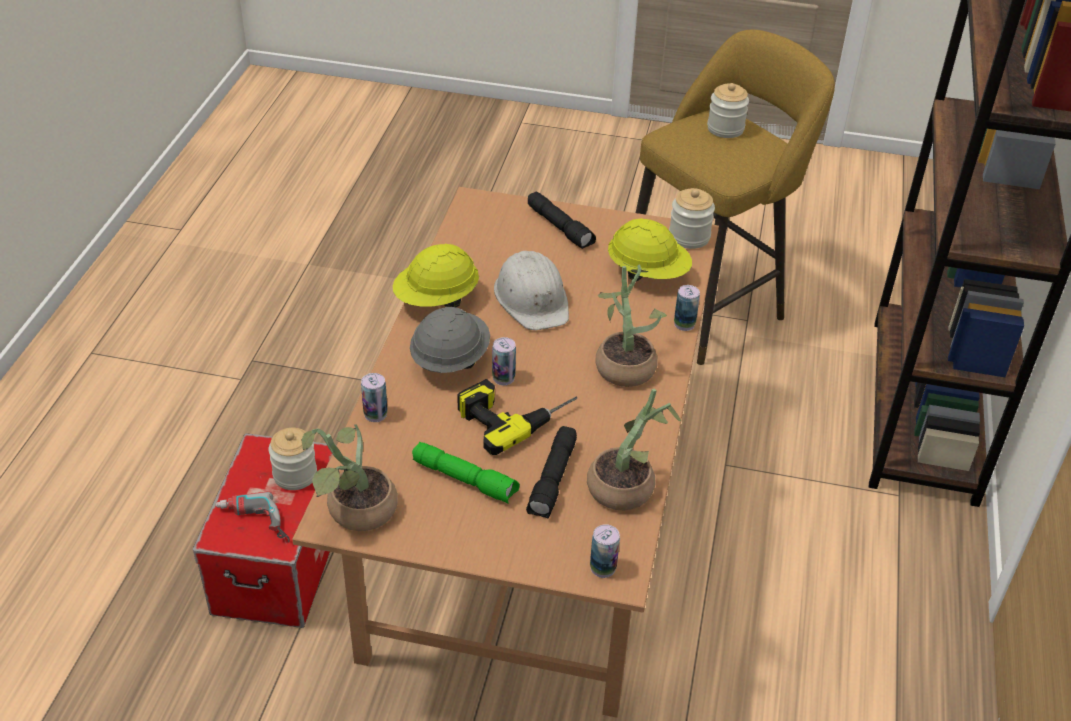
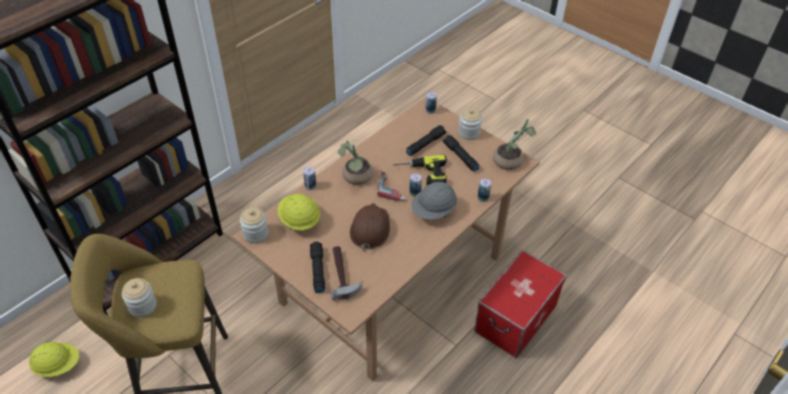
camera: 150 degrees left, 5 degrees up
power drill [215,491,290,542] -> power drill moved to [377,169,407,201]
jar [269,428,317,490] -> jar moved to [458,108,482,140]
yellow hard hat [393,244,479,307] -> yellow hard hat moved to [29,342,79,377]
green flashlight [412,442,520,504] -> black flashlight [443,135,479,172]
white hard hat [494,251,569,330] -> brown hard hat [350,203,390,251]
potted plant [587,389,681,510] -> none
none -> hammer [331,246,363,300]

